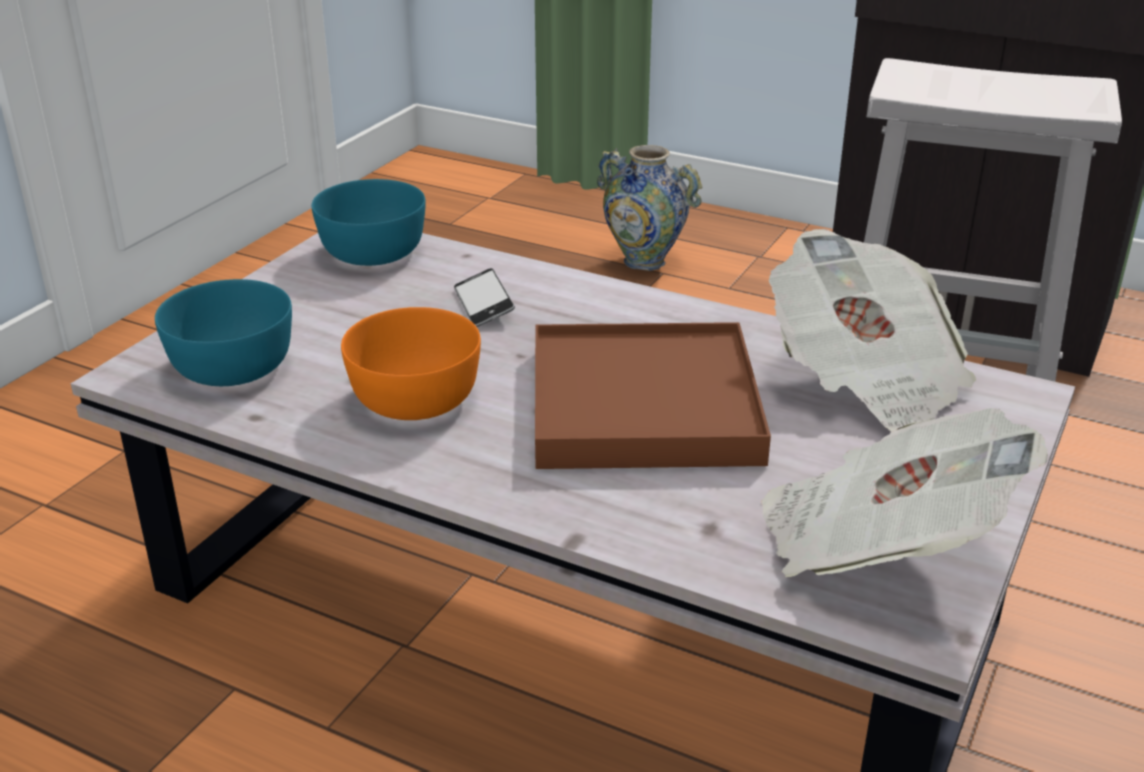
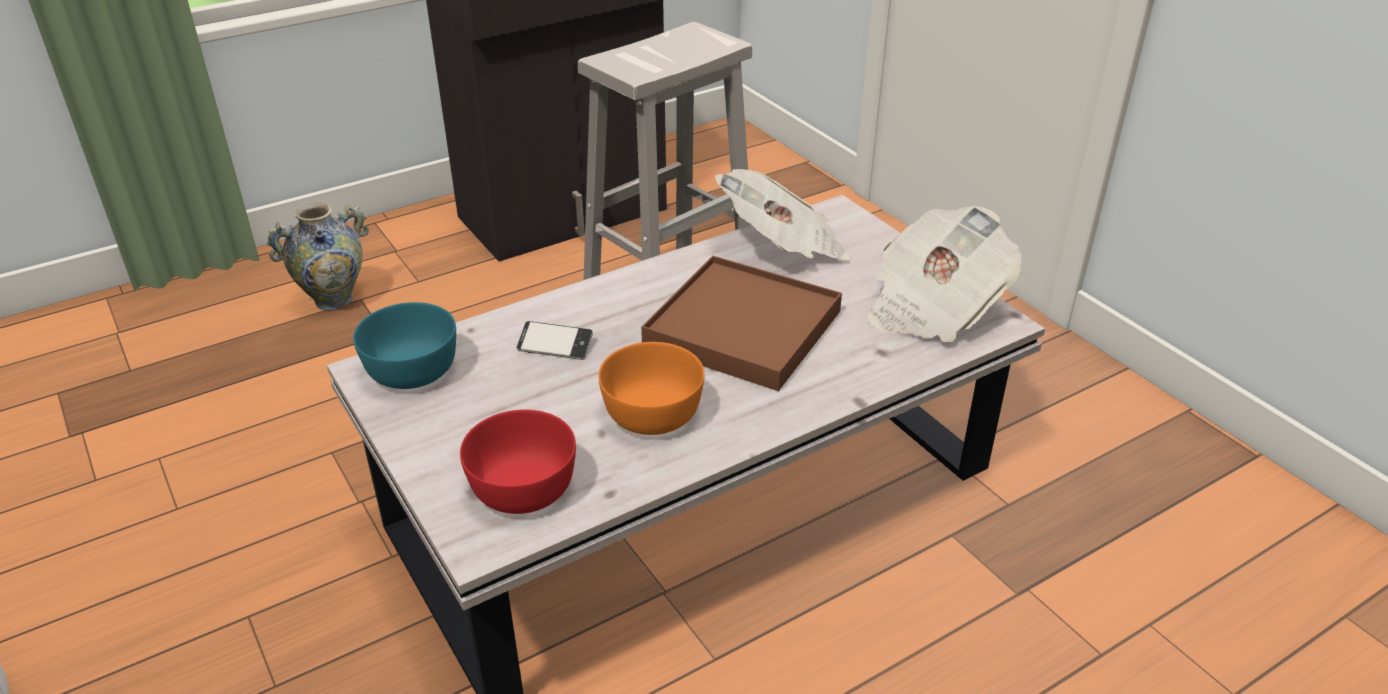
camera: 60 degrees left, 5 degrees up
turquoise bowl [155,279,292,386] -> red bowl [460,410,576,514]

